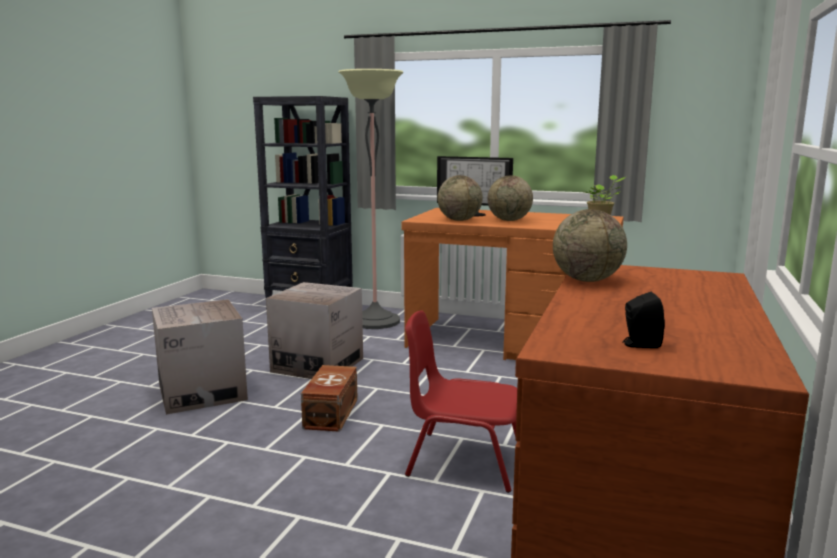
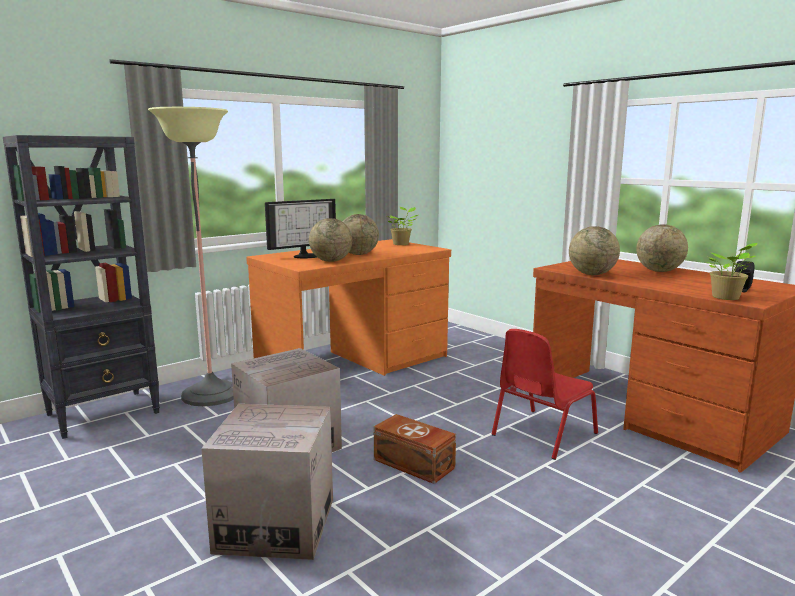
camera: 60 degrees left, 0 degrees up
none -> globe [636,224,688,272]
none -> potted plant [706,243,758,300]

